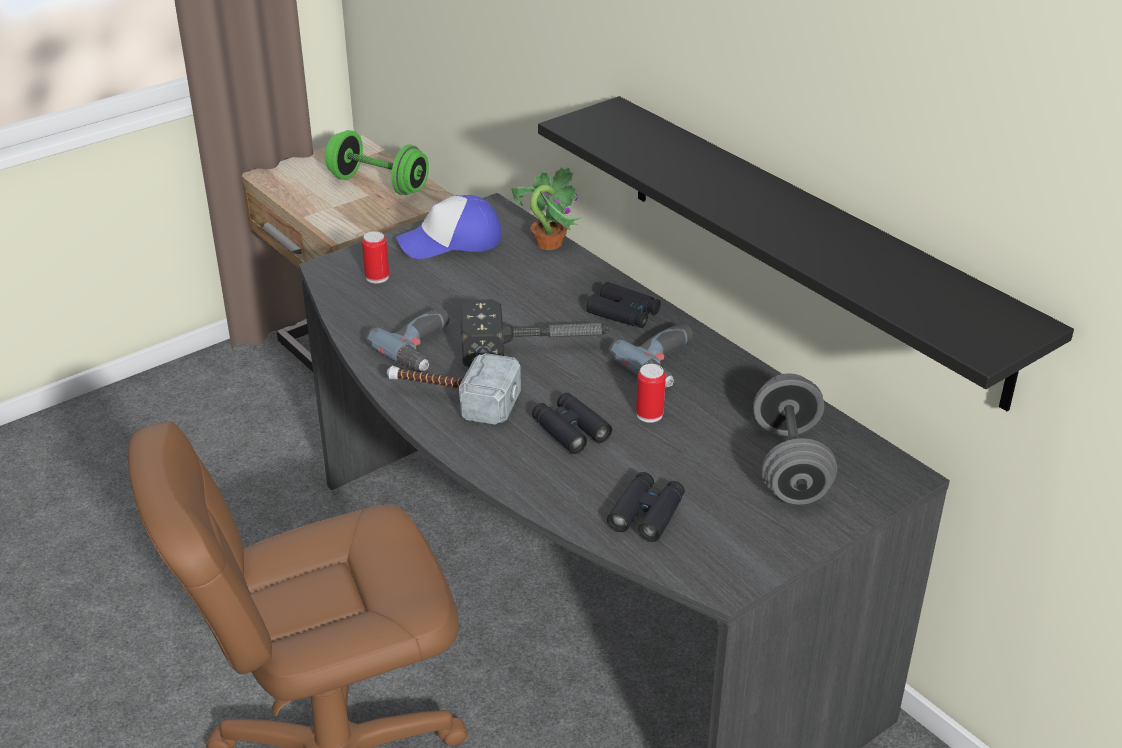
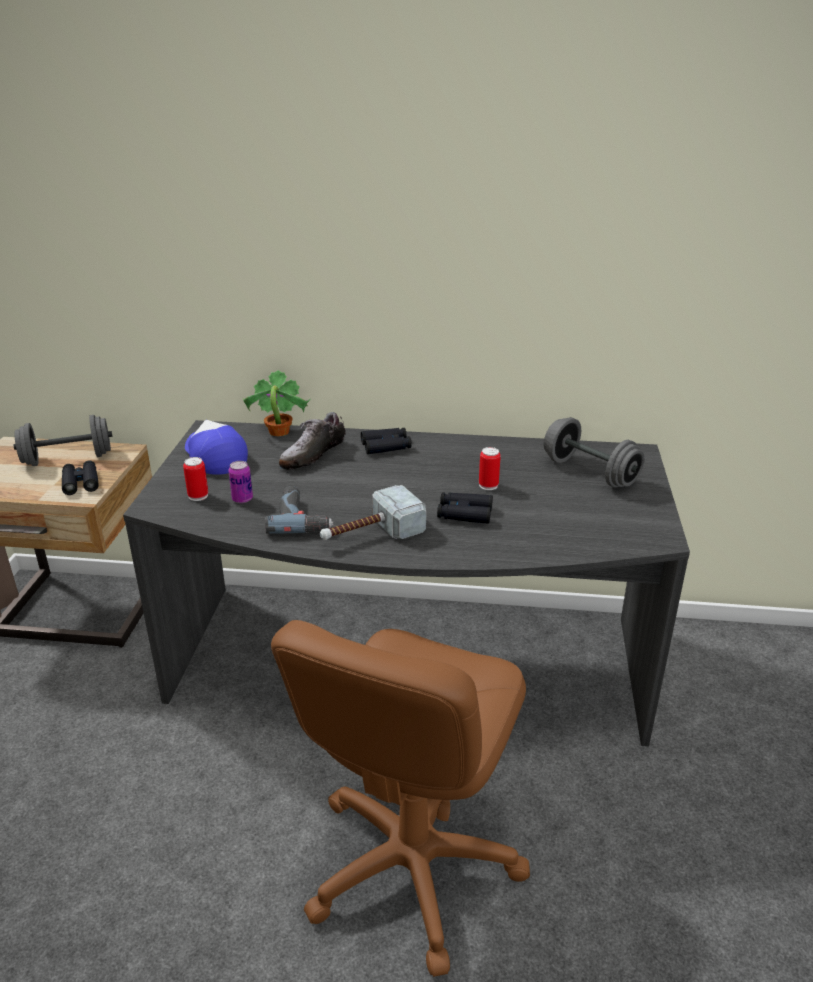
camera: 45 degrees left, 5 degrees down
green dumbbell [325,130,429,195] -> grey dumbbell [14,415,112,466]
cap [396,195,502,259] -> cap turned 120 degrees clockwise [185,420,248,475]
hammer [460,299,615,367] -> none
black shelf [538,96,1074,411] -> none
black binoculars [607,472,685,542] -> black binoculars moved to [62,460,99,495]
power drill [608,323,693,388] -> none
none -> can [228,461,253,503]
none -> shoe [279,412,346,470]

